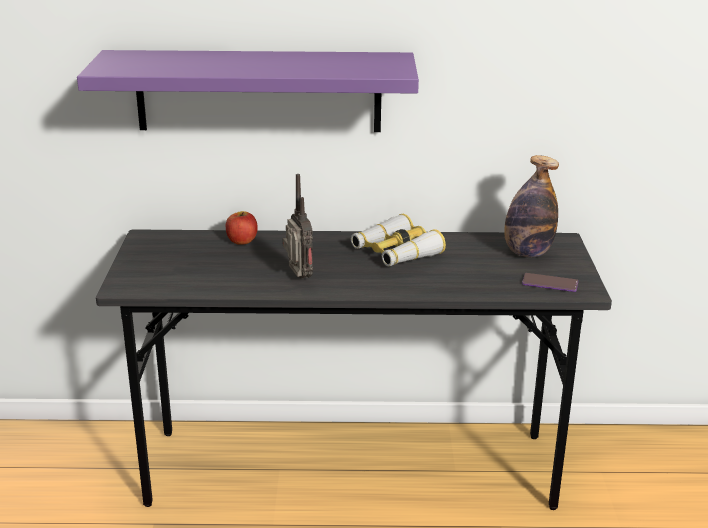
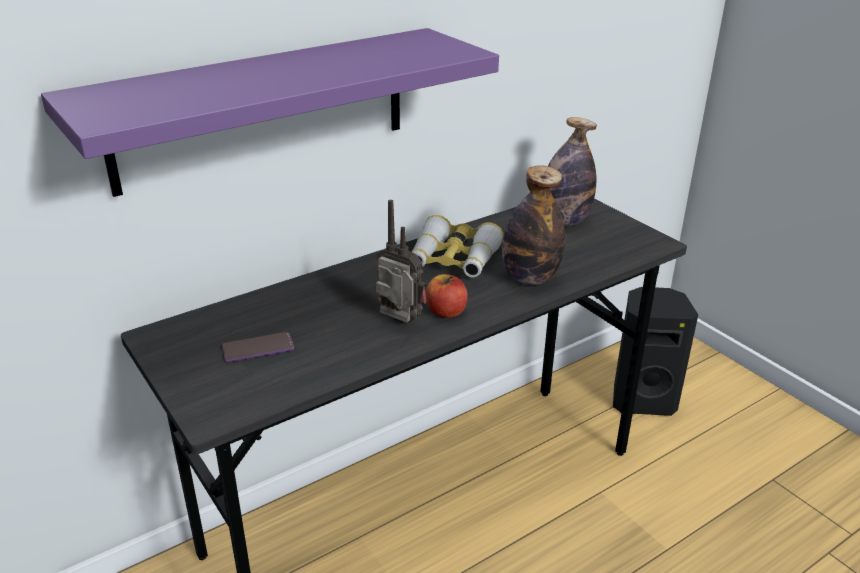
camera: 35 degrees left, 5 degrees up
apple [226,211,258,245] -> apple moved to [426,274,468,318]
phone [522,273,578,292] -> phone moved to [222,332,294,362]
none -> bottle [502,165,565,285]
none -> black speaker [613,287,698,416]

